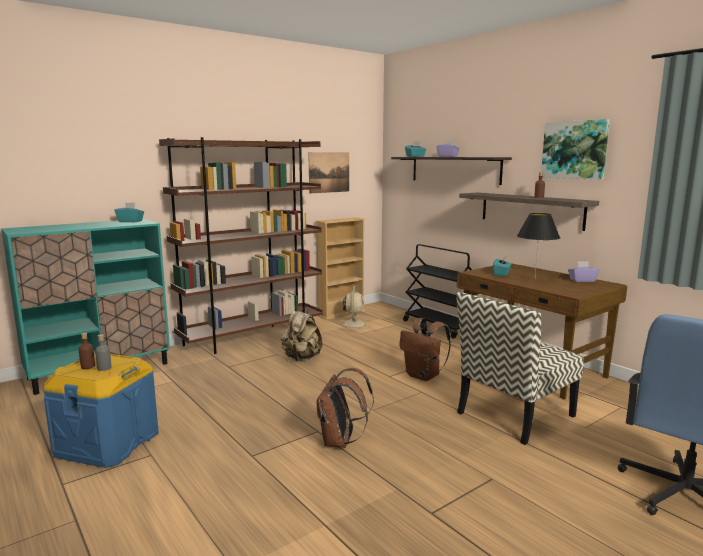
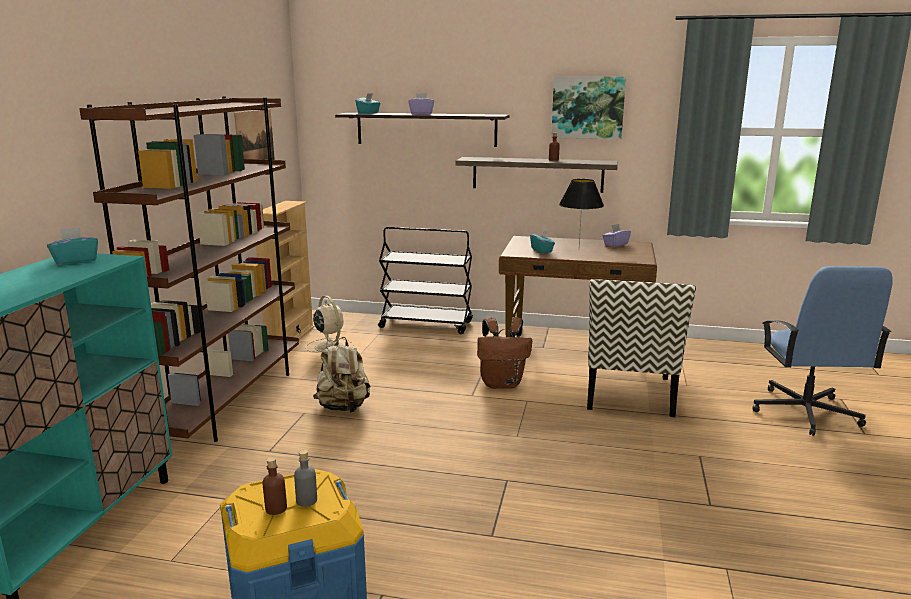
camera: 40 degrees left, 5 degrees up
brown backpack [317,368,374,448] -> none

